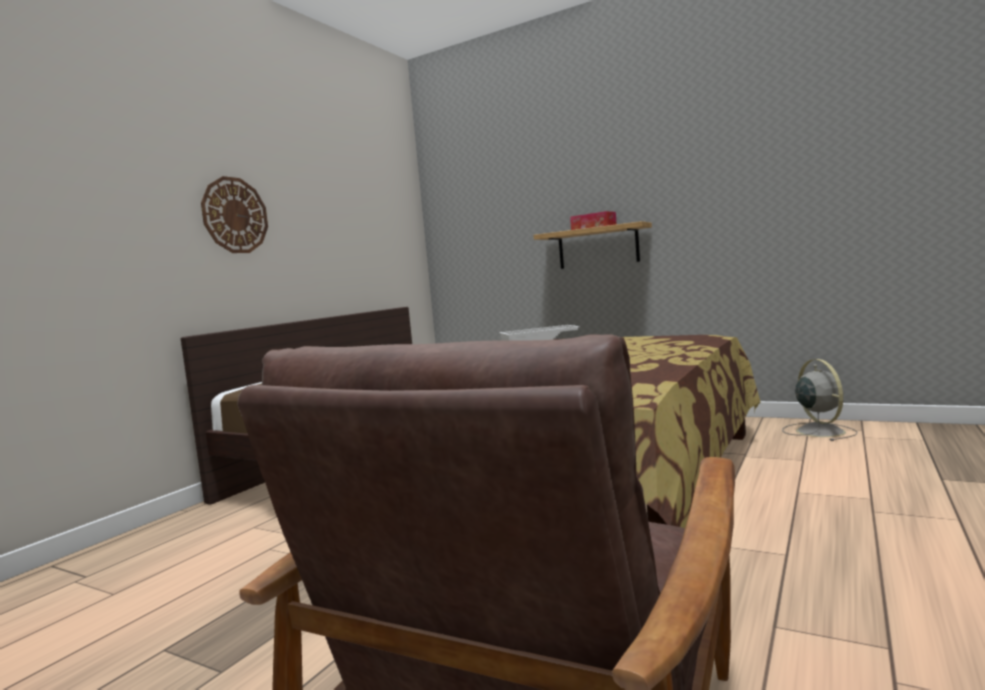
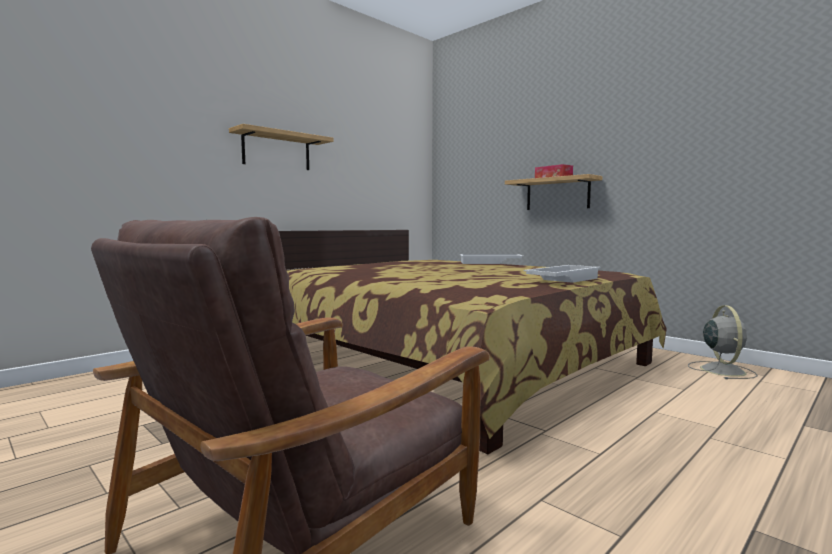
camera: 15 degrees right, 0 degrees up
wall clock [201,176,268,253] -> shelf [229,124,333,170]
none -> white tray [524,265,601,283]

